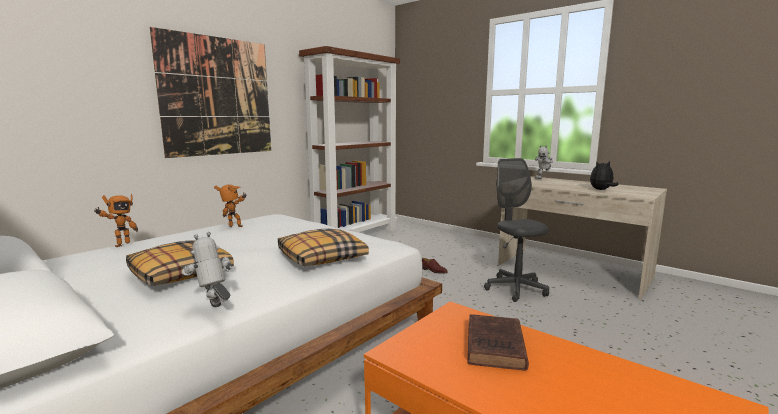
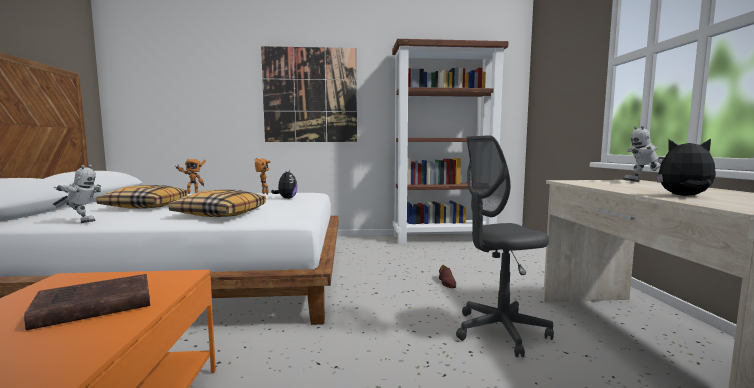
camera: 45 degrees right, 5 degrees down
toy robot [182,232,232,307] -> toy robot turned 90 degrees clockwise [53,165,101,223]
grey office chair [484,158,549,302] -> grey office chair turned 135 degrees counterclockwise [456,135,554,357]
none -> plush toy [271,170,298,199]

